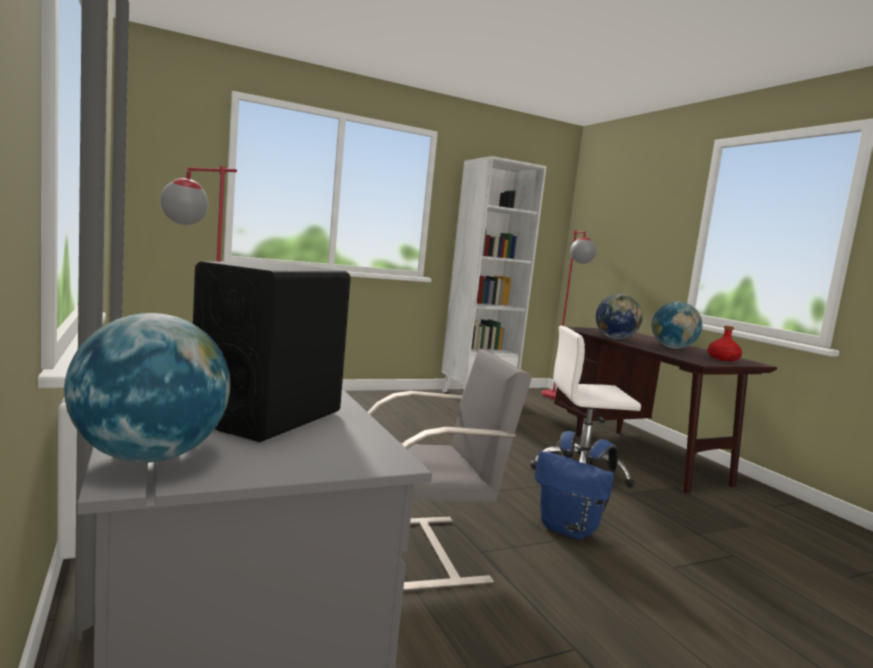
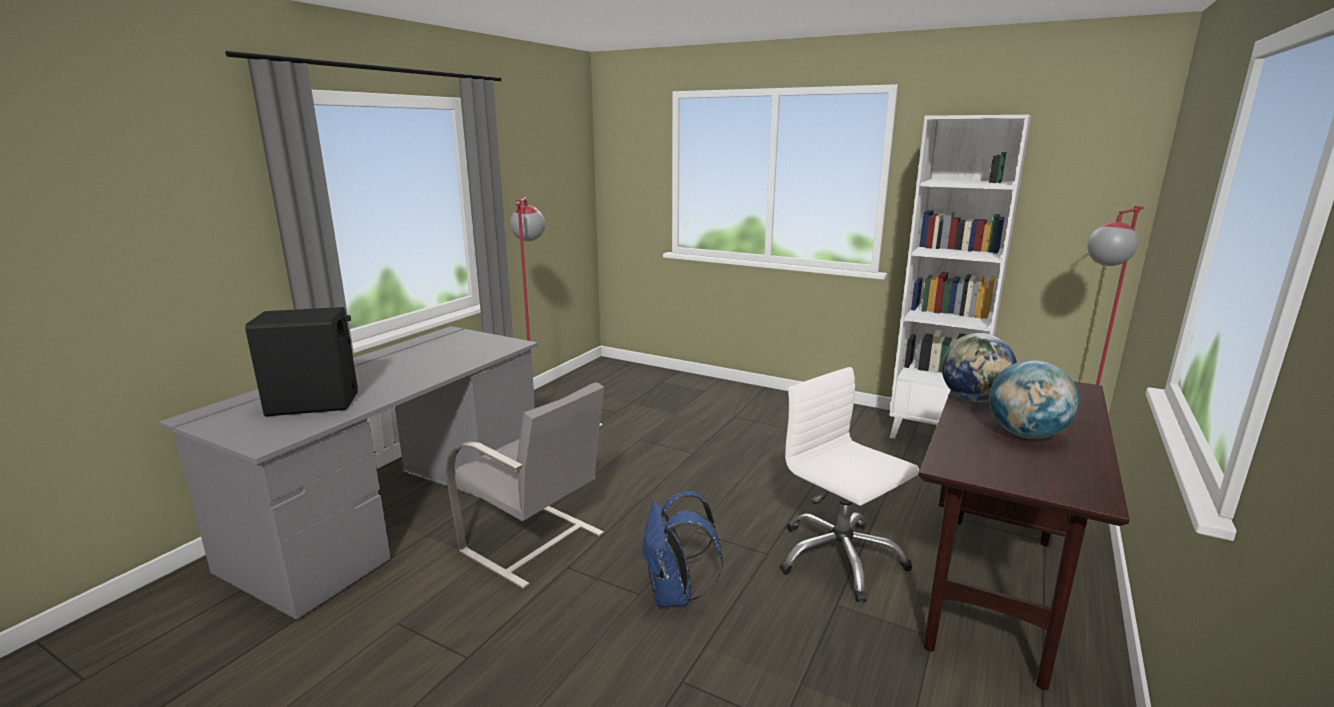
camera: 55 degrees right, 10 degrees up
globe [64,313,230,463] -> none
red bottle [708,326,742,362] -> none

